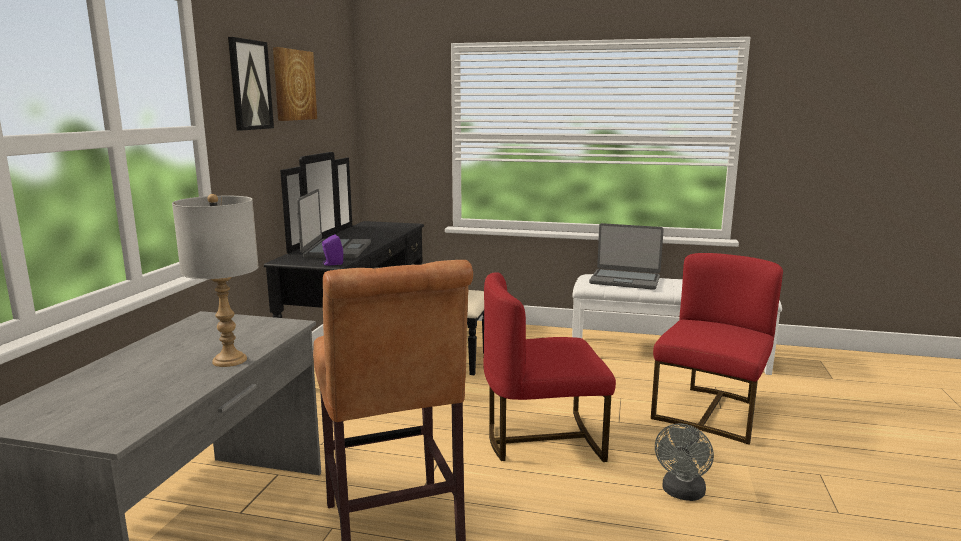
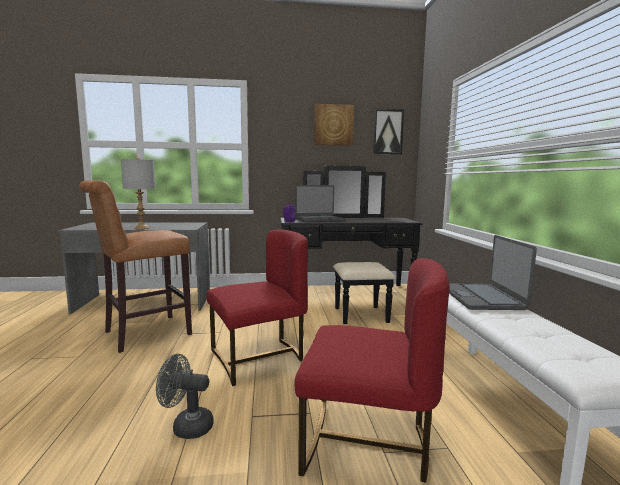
camera: 70 degrees right, 5 degrees down
picture [228,37,274,131] -> picture moved to [373,109,404,155]
red chair [483,272,616,462] -> red chair turned 90 degrees clockwise [207,229,308,386]

